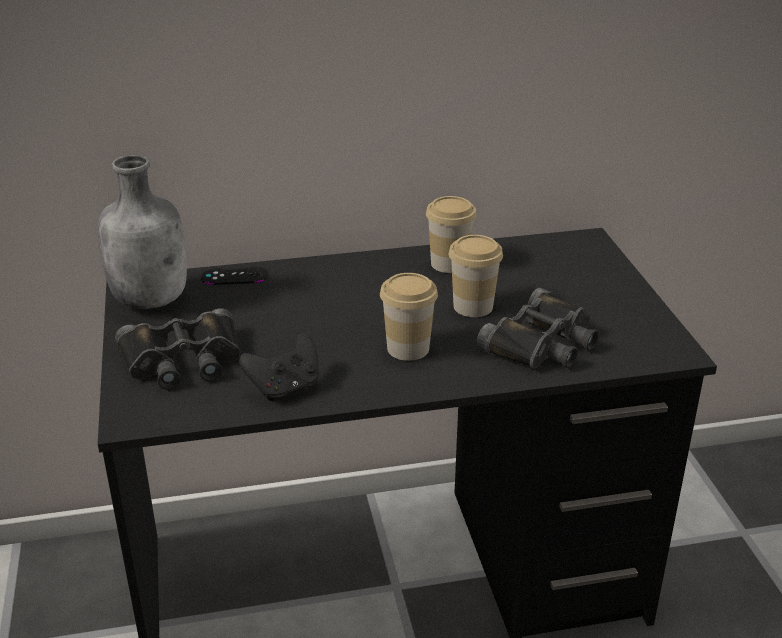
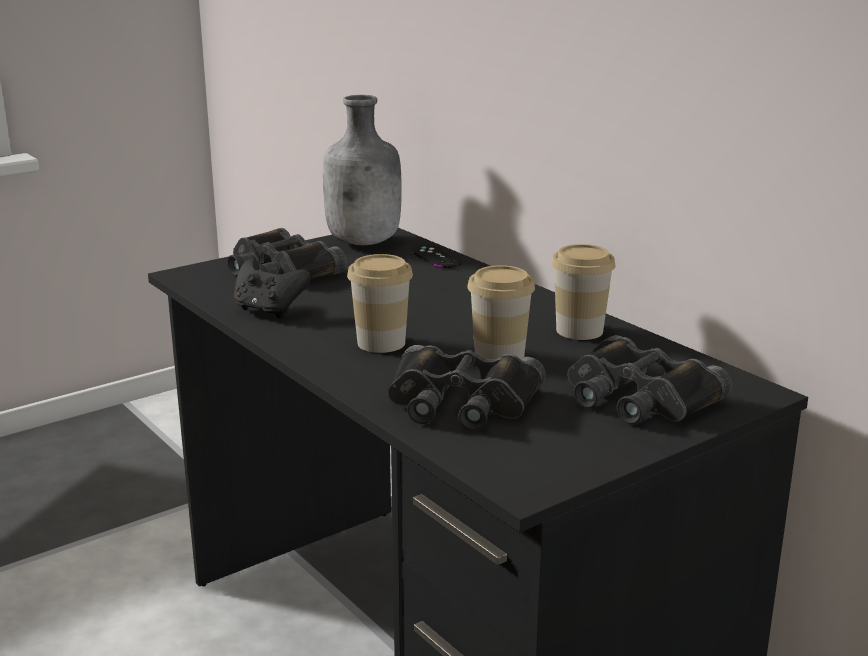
camera: 65 degrees right, 10 degrees down
none -> black binoculars [567,335,732,424]

